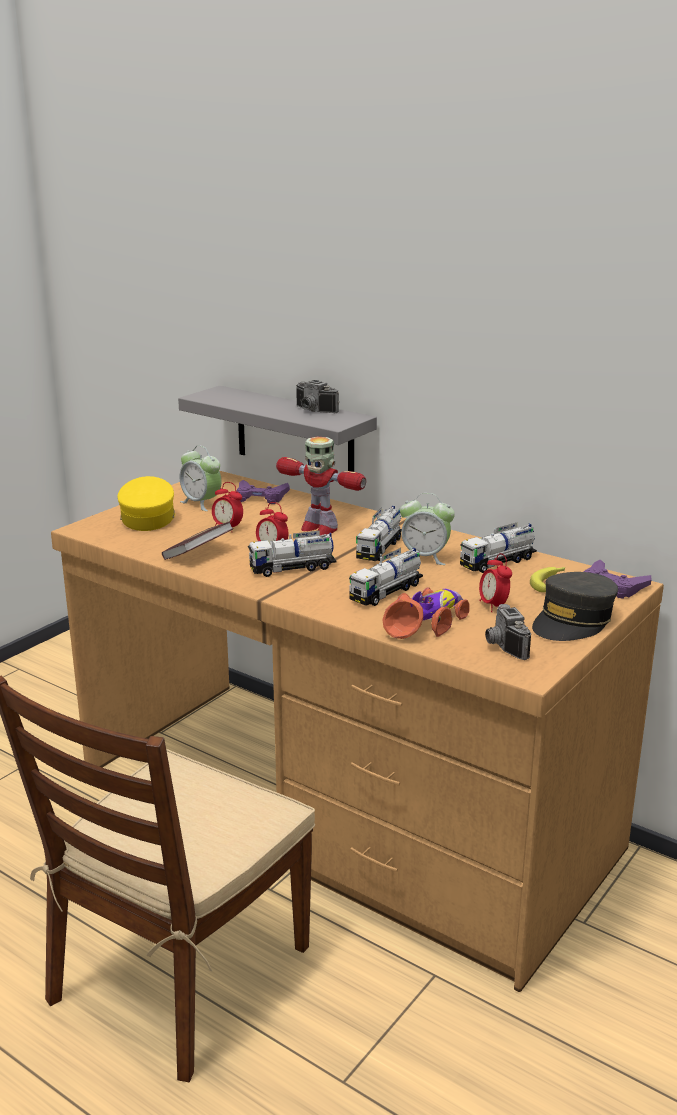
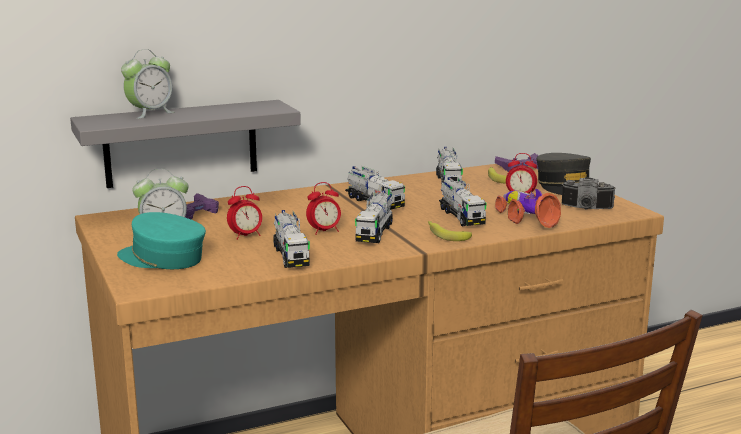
camera: 60 degrees left, 5 degrees down
yellow cap [117,476,175,531] -> turquoise cap [117,212,206,269]
book [161,521,234,560] -> toy truck [273,210,310,268]
toy robot [276,437,366,535] -> none
camera [296,380,339,413] -> none
alarm clock [400,493,455,565] -> alarm clock moved to [121,49,175,119]
none -> banana [428,221,472,241]

